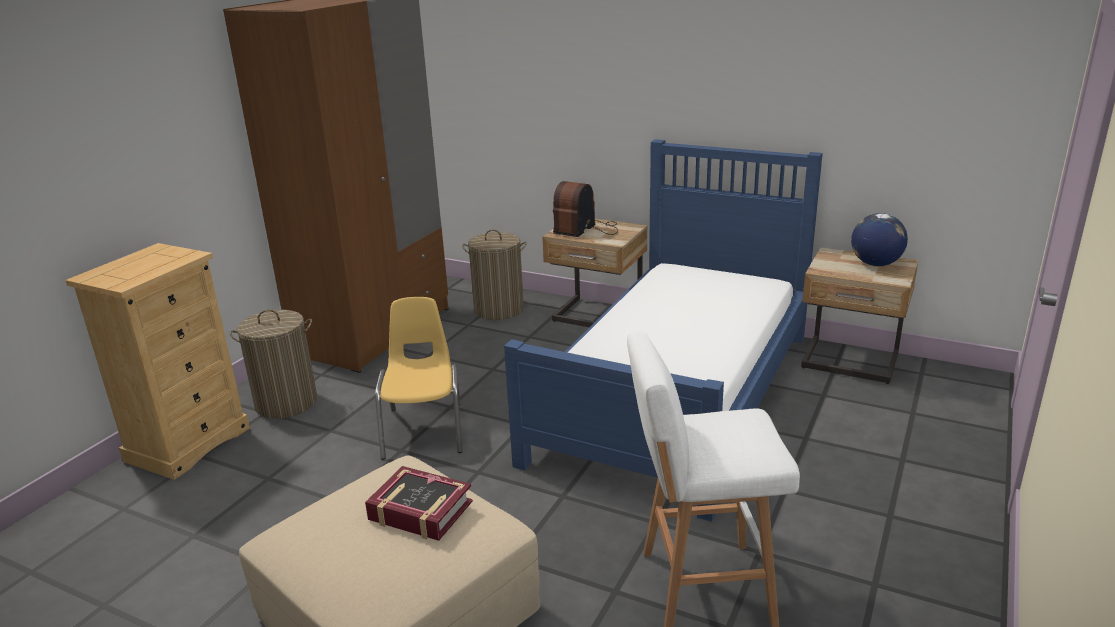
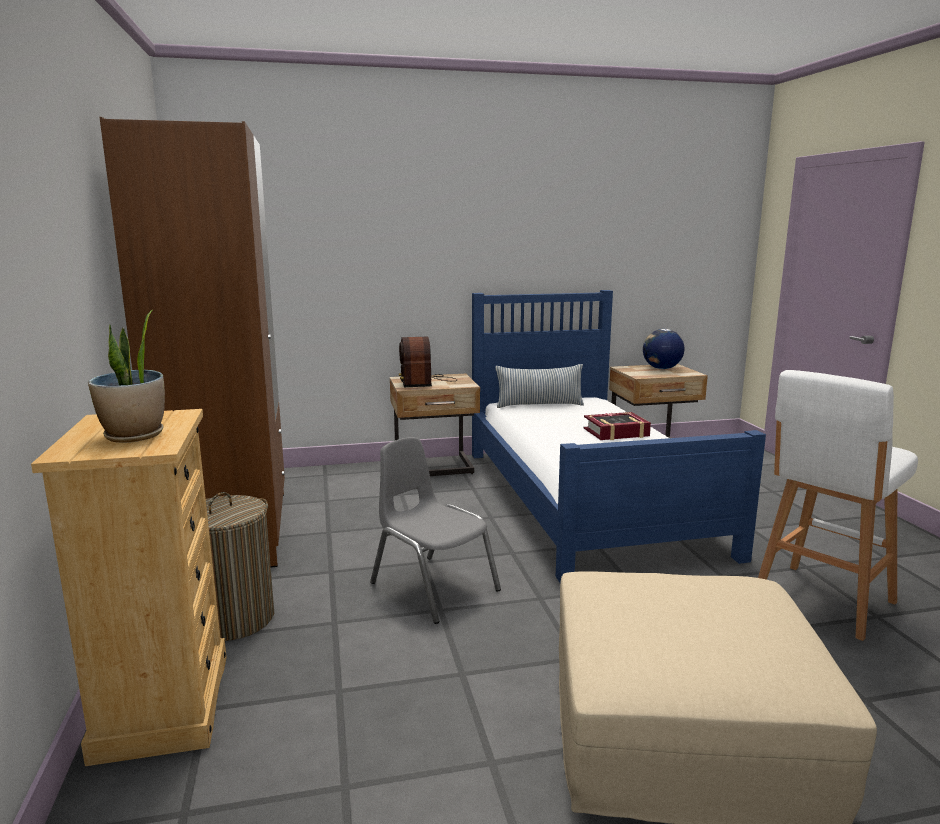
camera: 40 degrees left, 10 degrees down
book [365,466,473,541] -> book moved to [583,412,651,440]
yellow chair [375,297,463,460] -> grey chair [370,437,501,624]
laundry basket [462,229,527,320] -> none
none -> potted plant [88,310,165,443]
none -> pillow [495,364,584,408]

